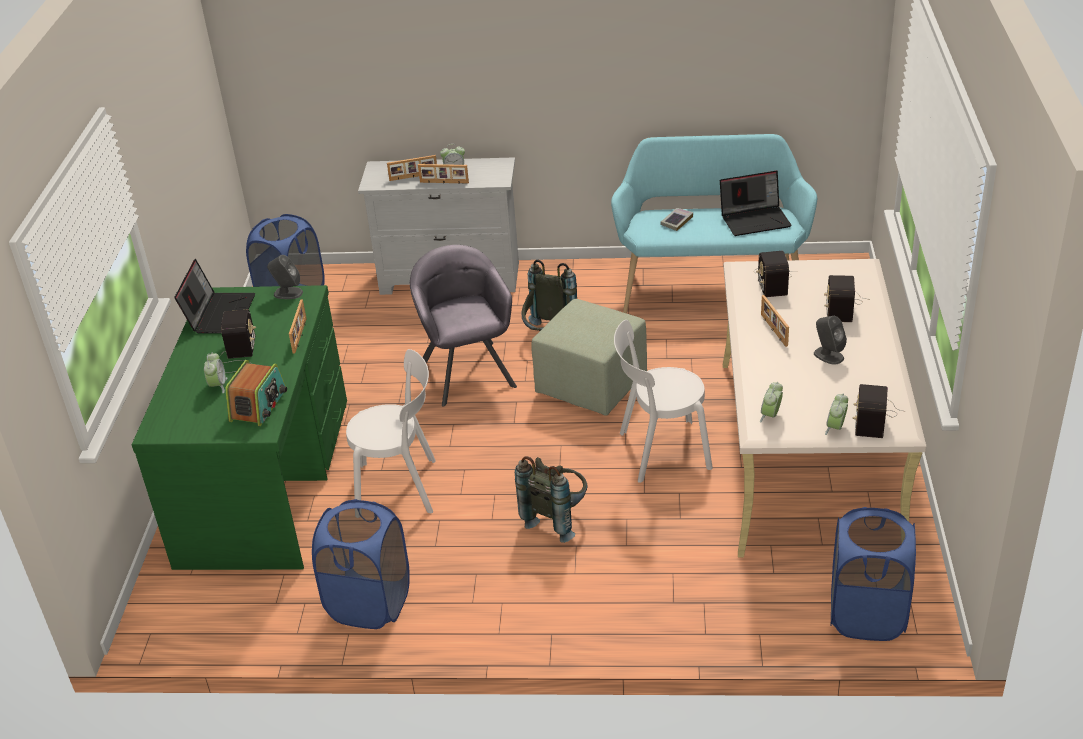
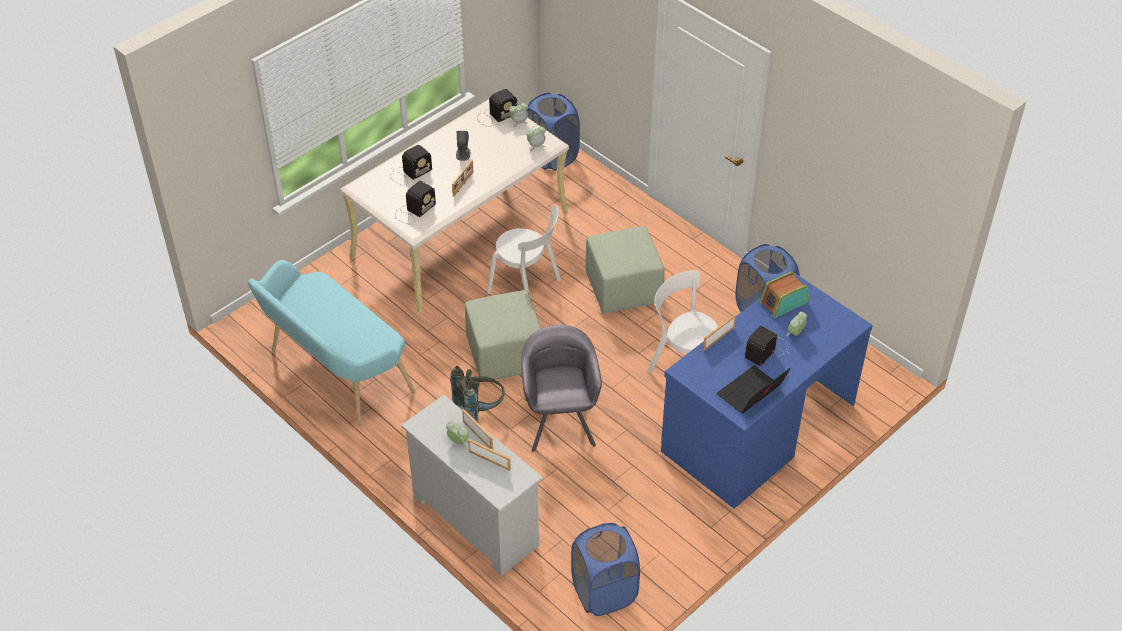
camera: 140 degrees left, 10 degrees up
green desk [132,285,347,570] -> blue desk [661,273,873,508]
grey speaker [267,255,303,299] -> none
grey armchair [410,245,517,406] -> grey armchair turned 150 degrees clockwise [521,325,602,452]
grey backpack [515,456,588,543] -> green ottoman [586,226,665,314]
book [660,208,693,231] -> none
laptop [720,171,792,236] -> none

